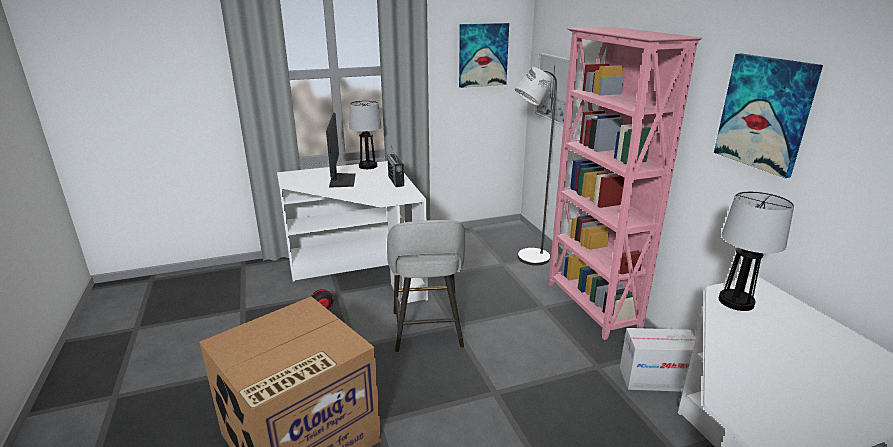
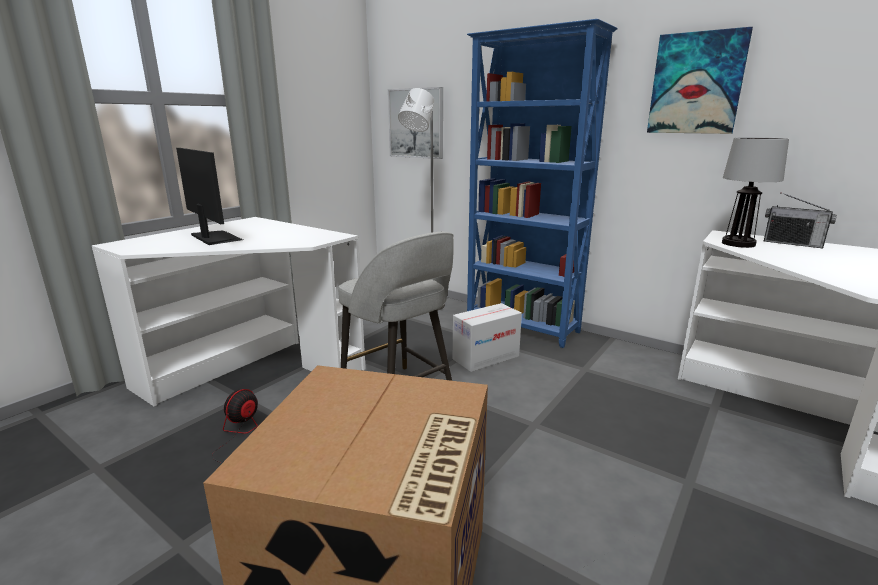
camera: 35 degrees left, 5 degrees down
table lamp [349,100,382,169] -> none
radio [387,146,404,187] -> radio moved to [764,192,837,248]
picture [459,23,509,88] -> none
pink bookcase [548,27,702,340] -> blue bookcase [467,19,618,348]
cardboard box [620,328,696,392] -> cardboard box moved to [453,303,522,372]

